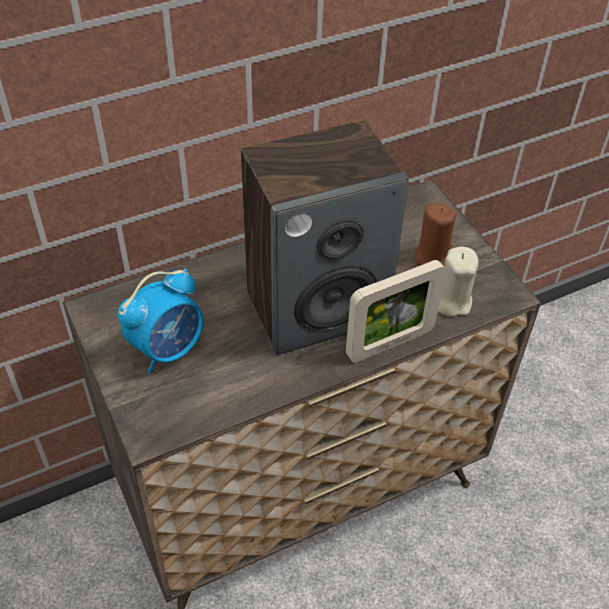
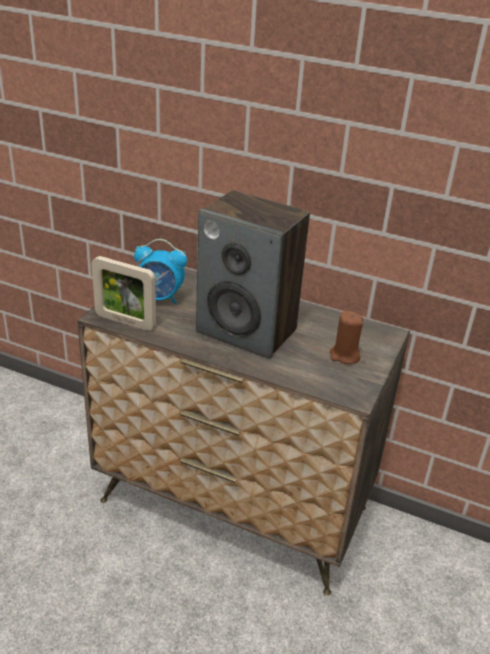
camera: 50 degrees right, 15 degrees down
picture frame [346,260,446,363] -> picture frame moved to [92,256,156,331]
beige candle [438,247,479,317] -> none

